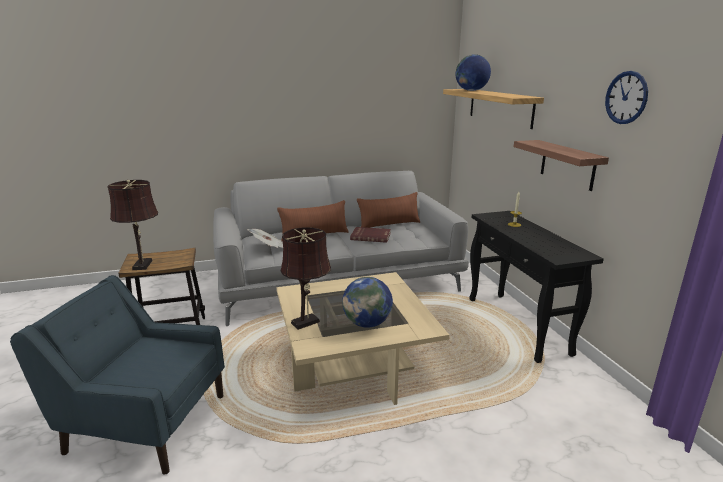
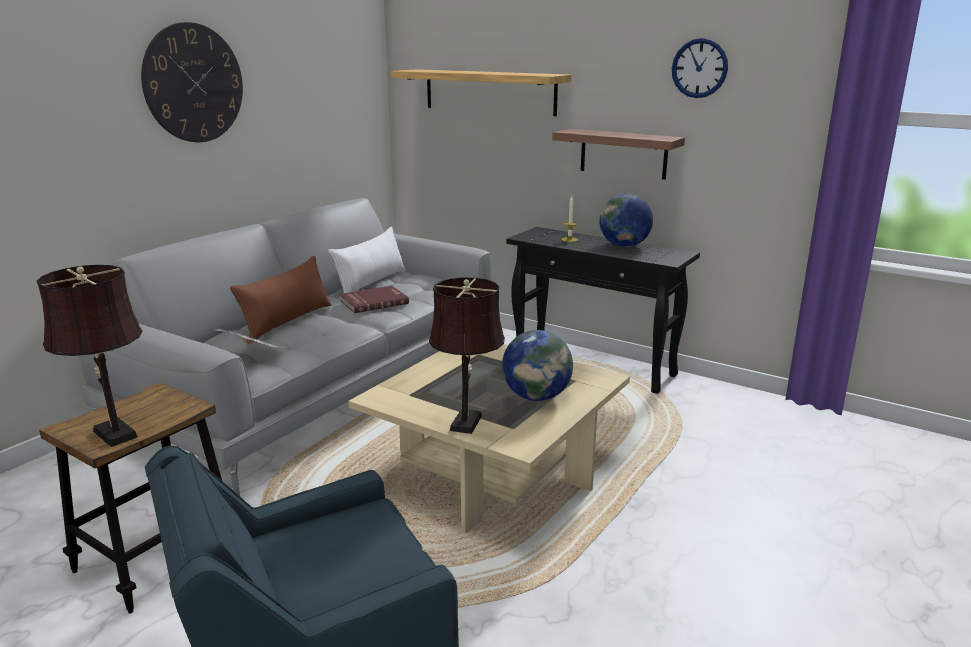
camera: 40 degrees left, 0 degrees up
brown pillow [357,192,420,228] -> white pillow [328,227,406,293]
globe [456,54,491,91] -> globe moved to [599,194,653,247]
none -> wall clock [141,22,243,142]

